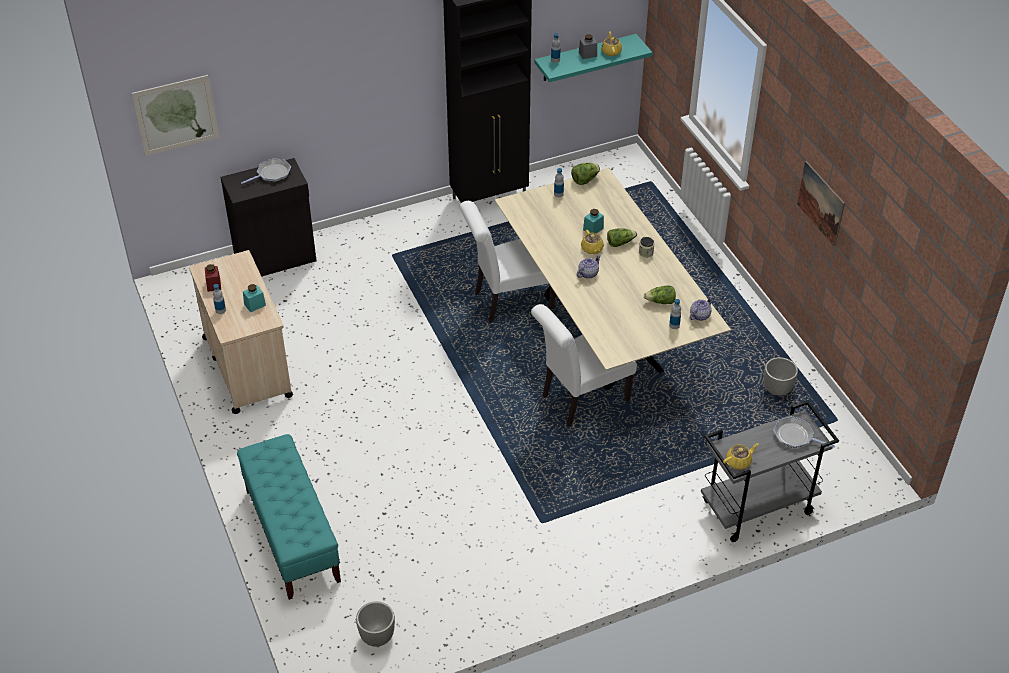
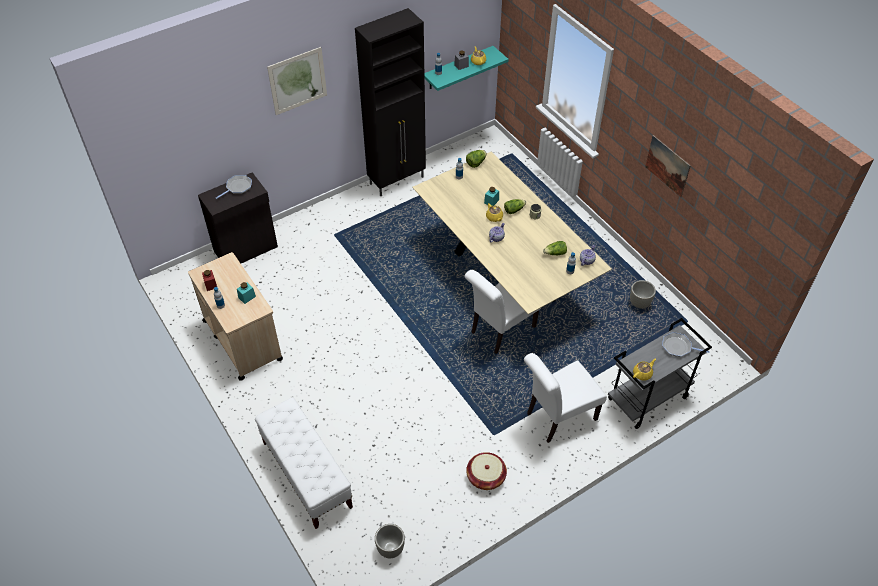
camera: 10 degrees left, 5 degrees up
picture [131,75,219,156] -> picture moved to [267,47,327,115]
turquoise bench [237,434,341,600] -> white bench [255,398,353,529]
white chair [459,201,555,322] -> white chair moved to [524,353,607,443]
none -> basket [466,452,507,490]

